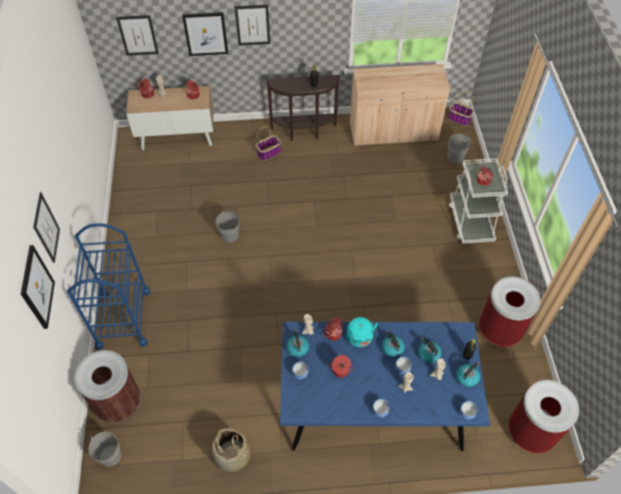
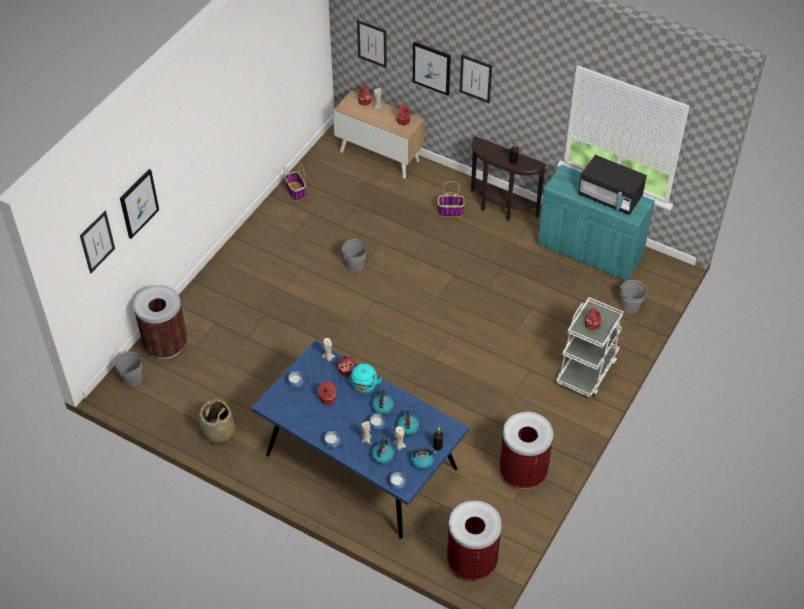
camera: 35 degrees right, 5 degrees down
picture [33,192,60,263] -> picture moved to [80,211,115,274]
blue cart [67,223,150,350] -> none
kettle [286,330,309,357] -> kettle moved to [371,438,394,464]
beige cabinet [350,64,450,145] -> turquoise cabinet [537,164,655,281]
basket [448,92,474,126] -> basket moved to [284,162,306,201]
none -> black microwave [578,155,647,215]

